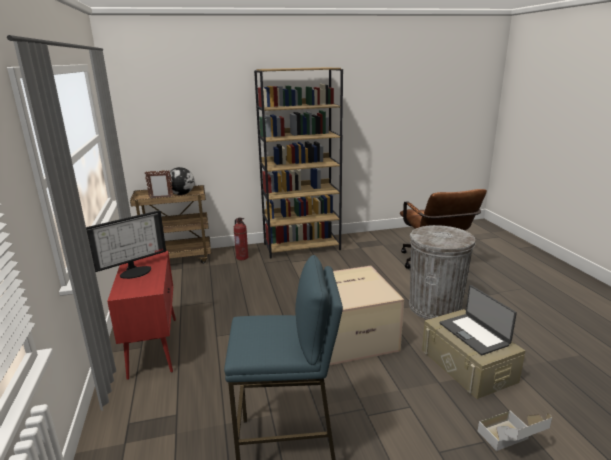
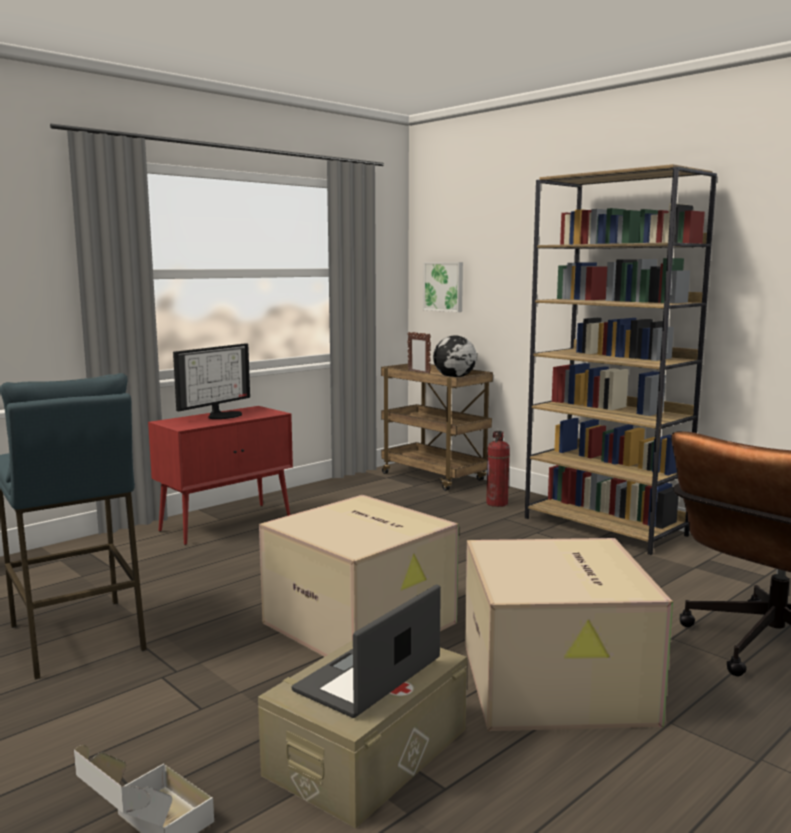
camera: 60 degrees right, 10 degrees down
monitor [86,210,166,279] -> monitor turned 75 degrees counterclockwise [173,343,250,419]
grey trash can [409,225,475,319] -> cardboard box [465,538,673,731]
none -> picture [423,262,463,312]

